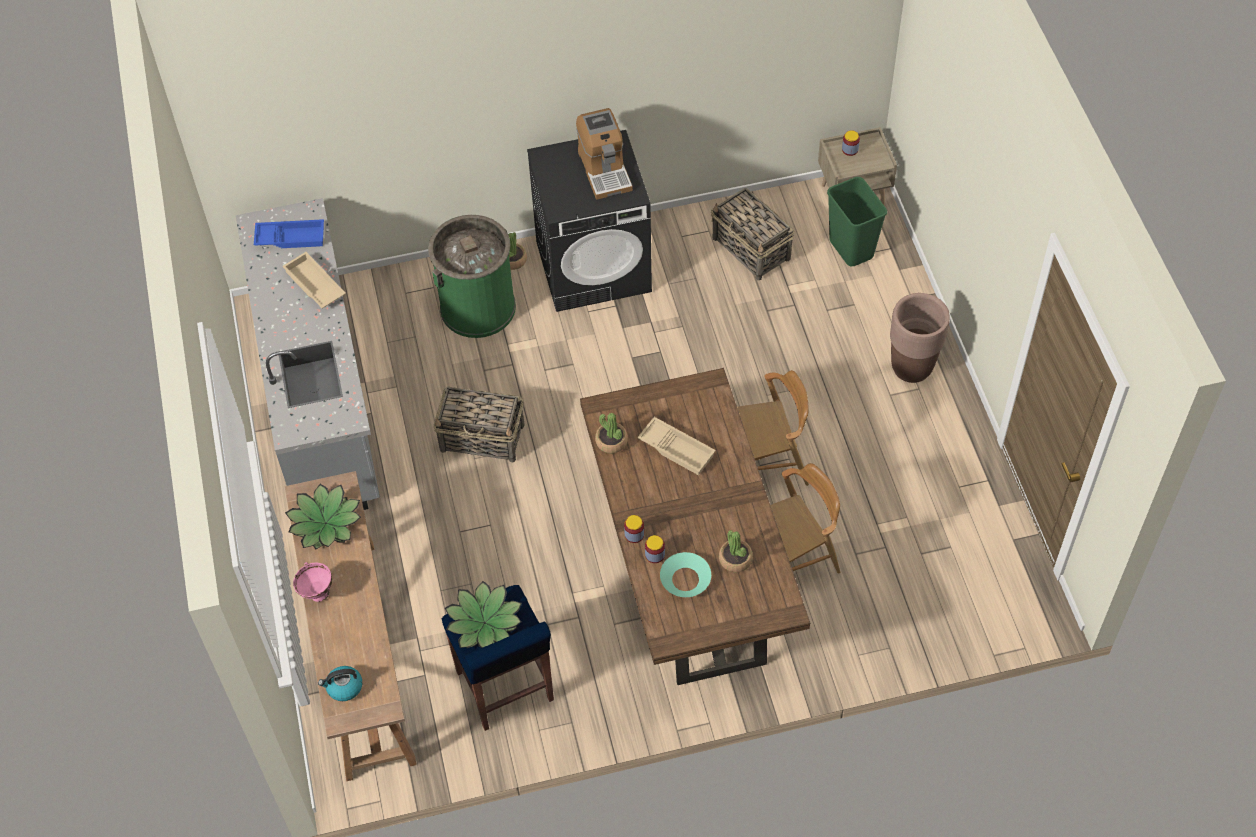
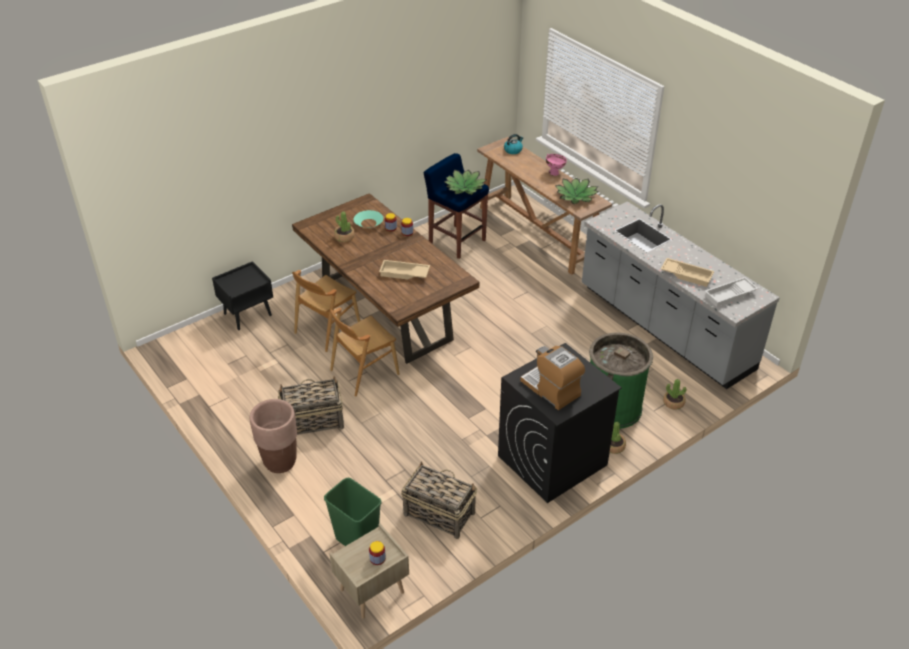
camera: 155 degrees right, 15 degrees down
blue tray [254,219,324,248] -> white tray [705,277,758,307]
basket [433,386,524,463] -> basket moved to [278,376,344,435]
potted plant [595,413,628,453] -> potted plant moved to [663,379,687,410]
none -> black nightstand [212,261,273,330]

